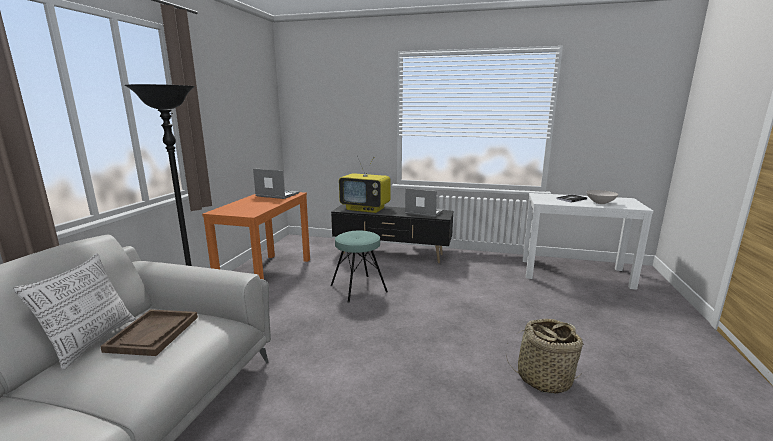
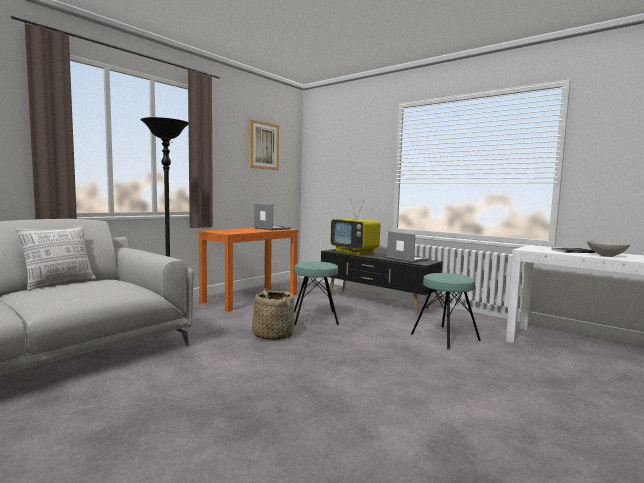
camera: 25 degrees right, 10 degrees down
brown tray [100,309,198,356] -> none
basket [506,319,584,394] -> basket moved to [252,288,294,340]
none -> picture [250,120,279,170]
none -> turquoise stool [411,273,481,350]

